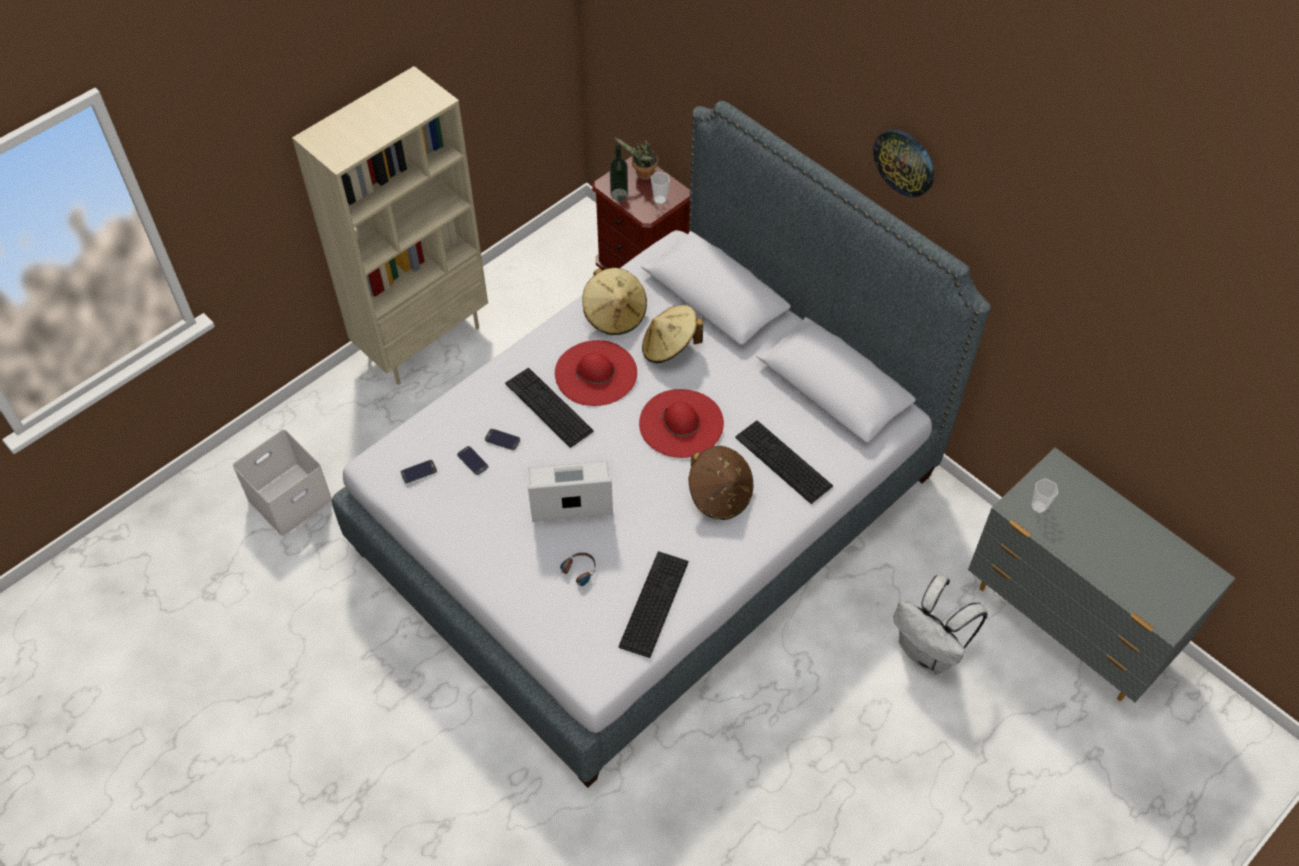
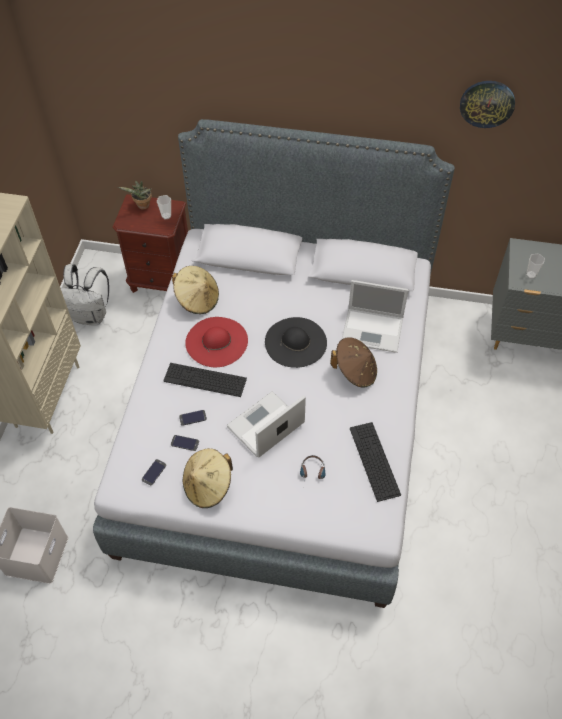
camera: 35 degrees left, 0 degrees up
bottle [610,145,628,201] -> none
red hat [639,389,724,458] -> black hat [265,317,327,368]
beige hat [642,305,703,363] -> beige hat moved to [183,448,233,508]
keyboard [735,420,833,504] -> laptop [342,280,409,353]
wall clock [873,129,934,197] -> wall clock moved to [460,81,515,128]
white backpack [893,575,987,674] -> white backpack moved to [61,264,109,326]

